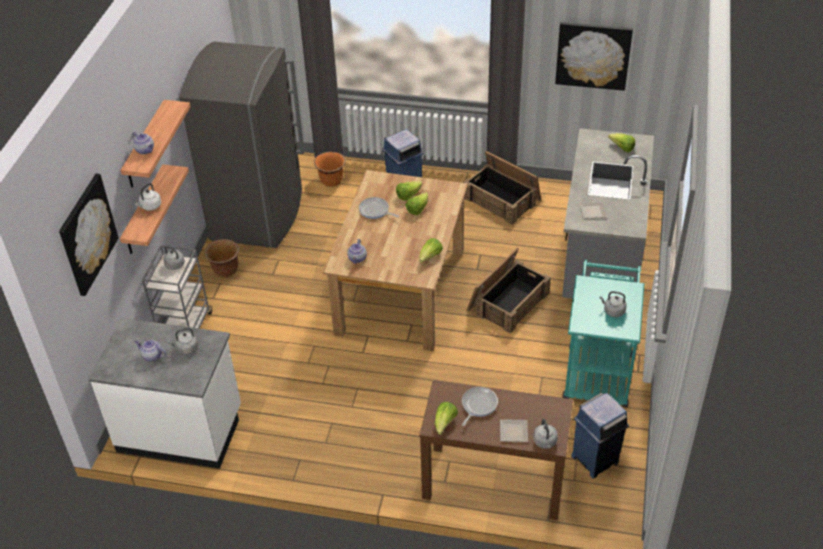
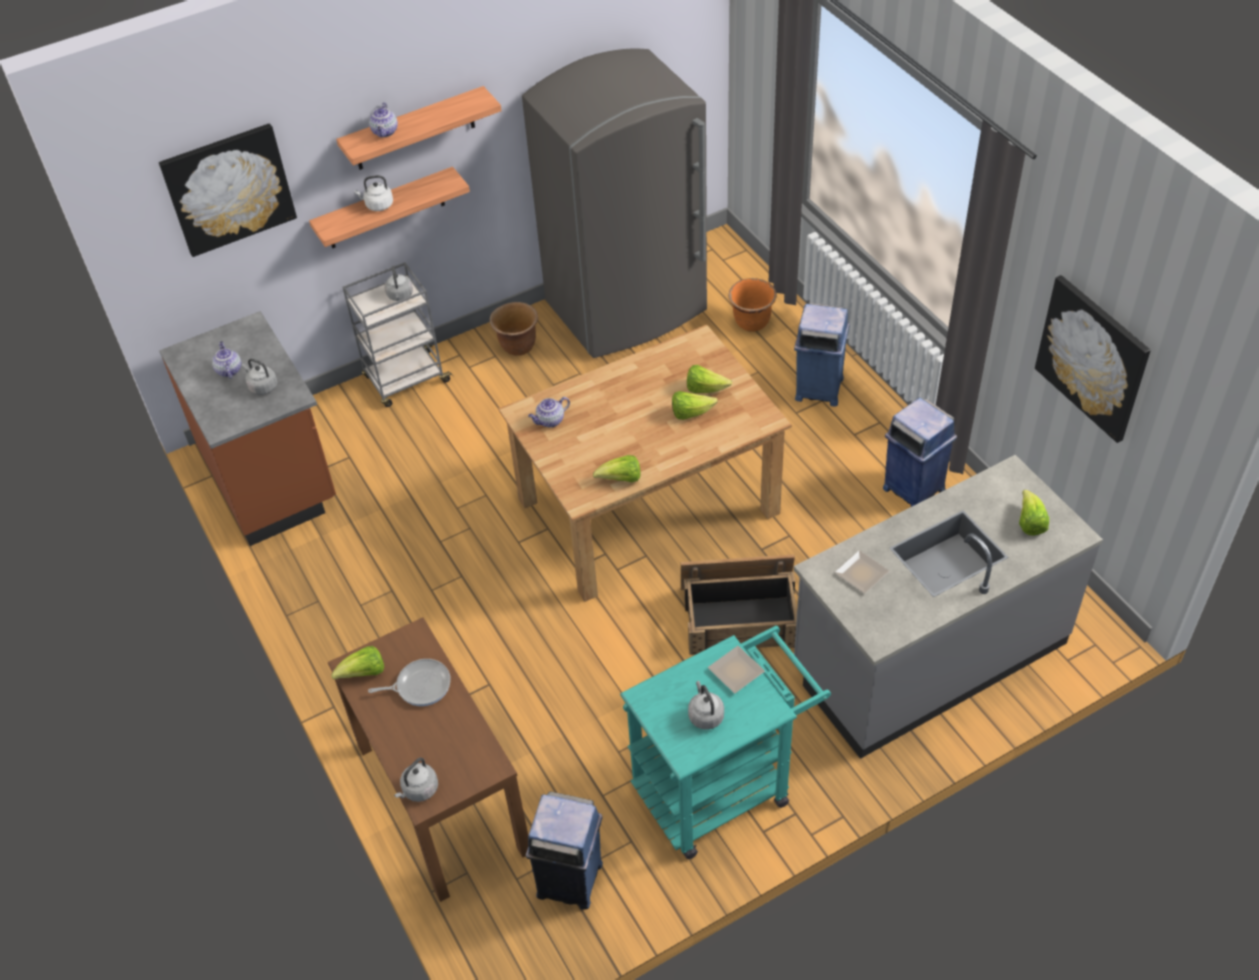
camera: 50 degrees right, 5 degrees up
white counter [89,318,241,468] -> brown counter [159,311,336,546]
frying pan [359,197,399,219] -> none
crate [463,151,541,225] -> blue trash can [883,398,957,507]
plate [500,419,528,442] -> plate moved to [708,646,765,693]

